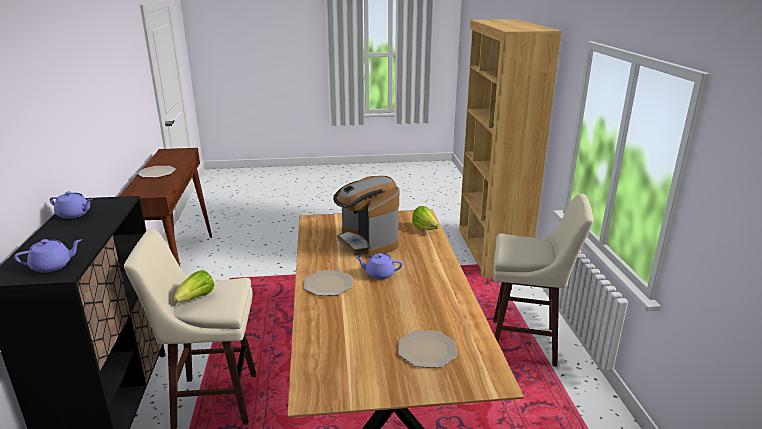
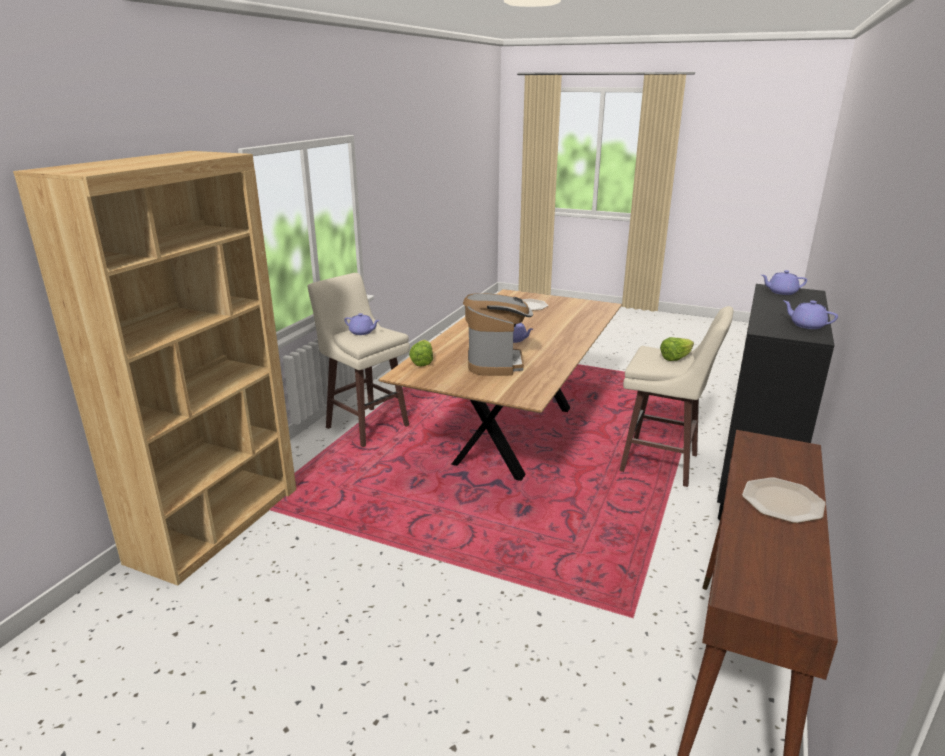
camera: 150 degrees left, 0 degrees up
plate [304,270,352,296] -> none
none -> purple teapot [344,313,380,335]

